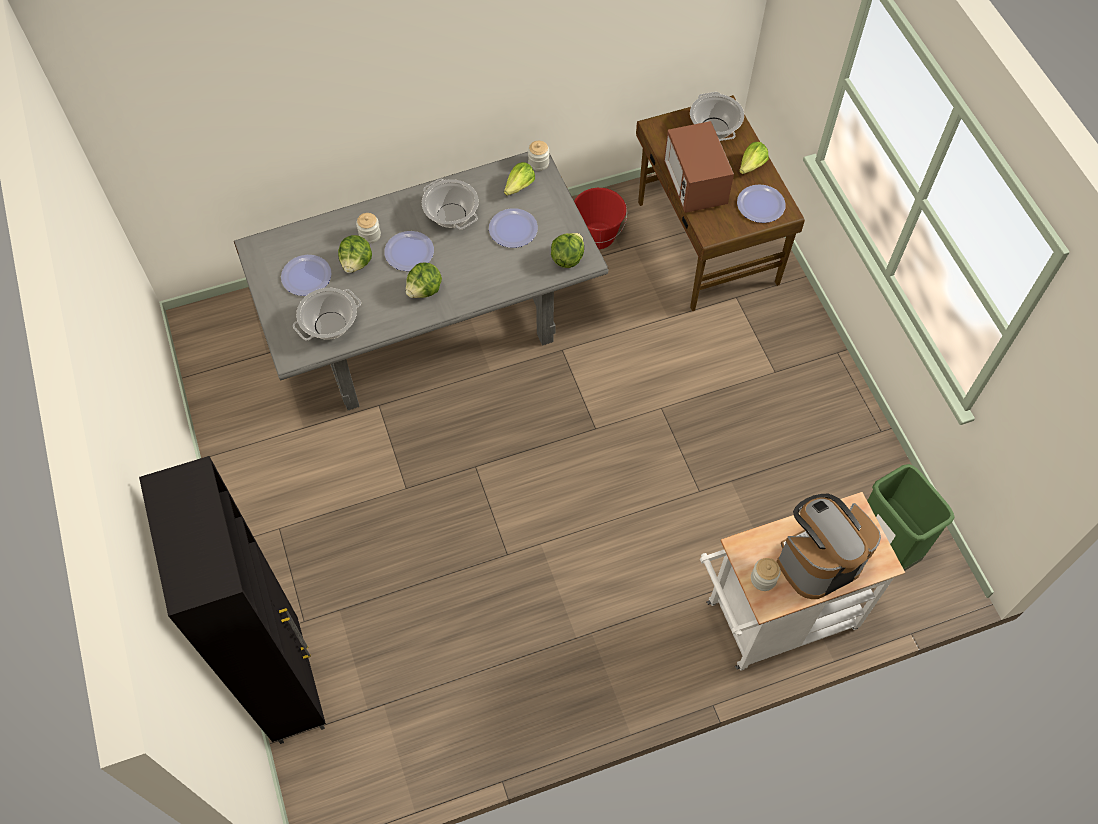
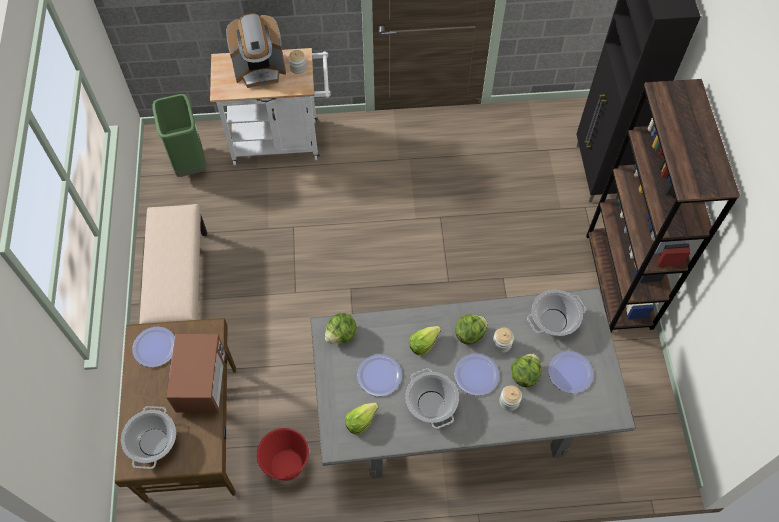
camera: 165 degrees left, 0 degrees up
jar [528,141,549,171] -> jar moved to [492,328,514,353]
lettuce [739,142,769,174] -> lettuce moved to [409,326,441,355]
none -> beige bench [139,204,207,324]
none -> brown bookcase [586,79,740,332]

